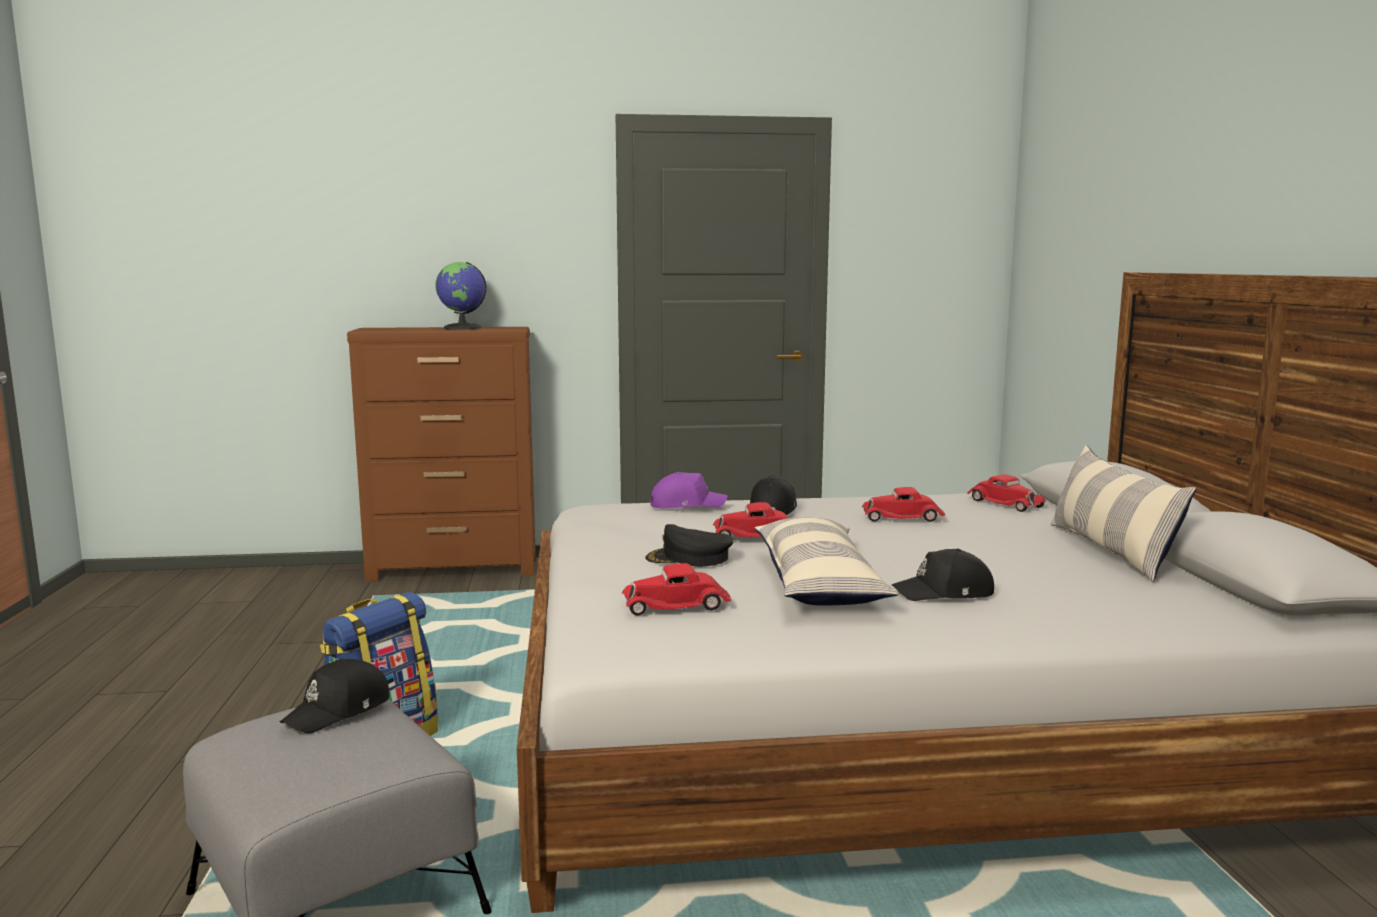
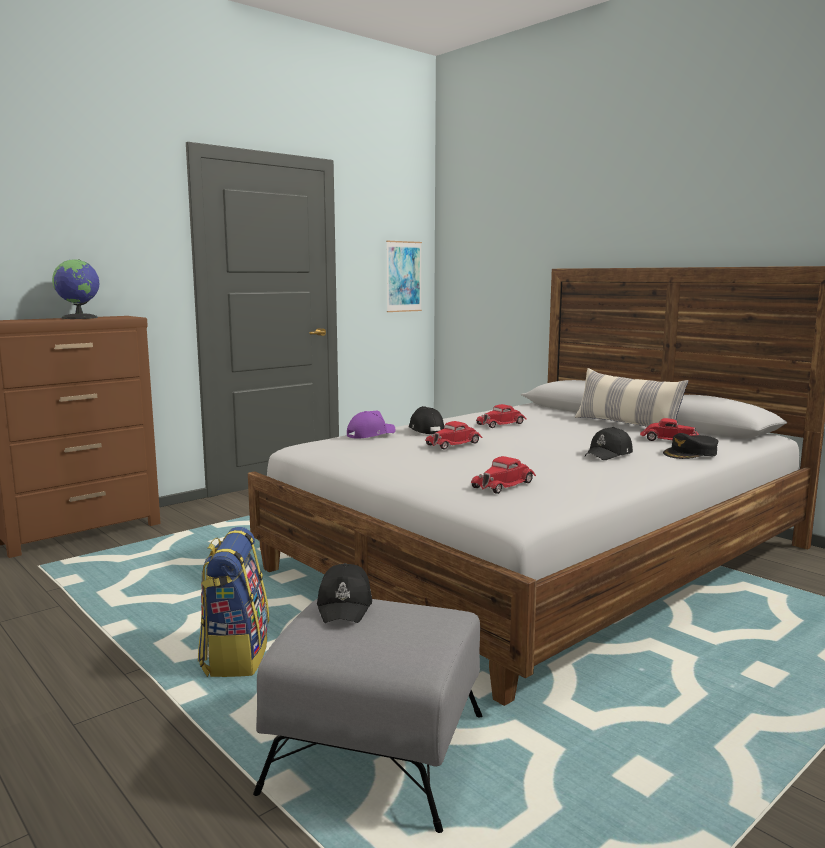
camera: 35 degrees left, 0 degrees up
black cap [645,524,734,567] -> black cap moved to [663,433,718,459]
pillow [755,518,899,606] -> none
red toy car [967,474,1046,512] -> red toy car moved to [640,418,699,441]
none -> picture [386,241,422,312]

